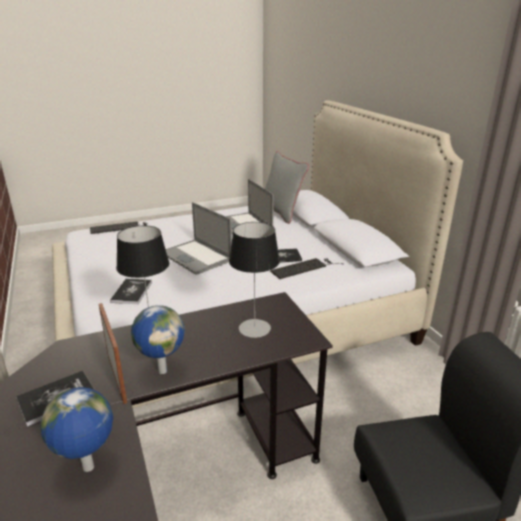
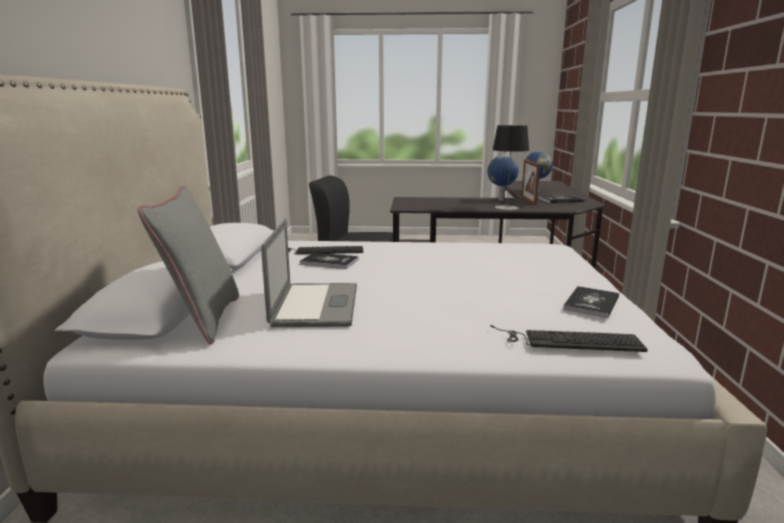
camera: 155 degrees left, 10 degrees down
book [110,279,152,304] -> book moved to [563,286,619,318]
laptop [166,202,232,275] -> none
table lamp [229,222,280,338] -> none

